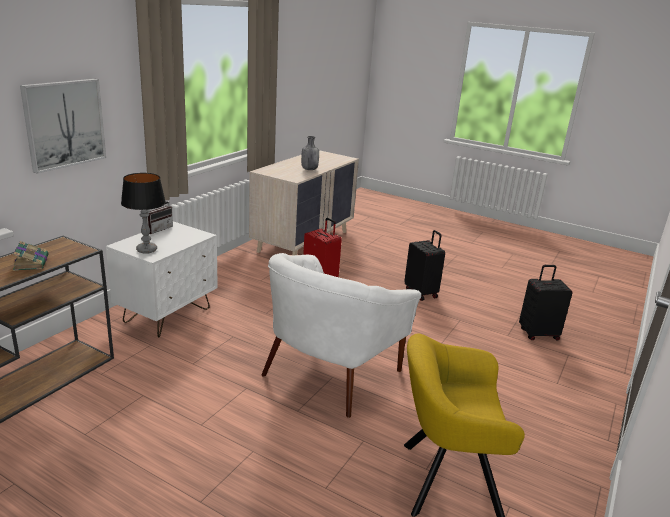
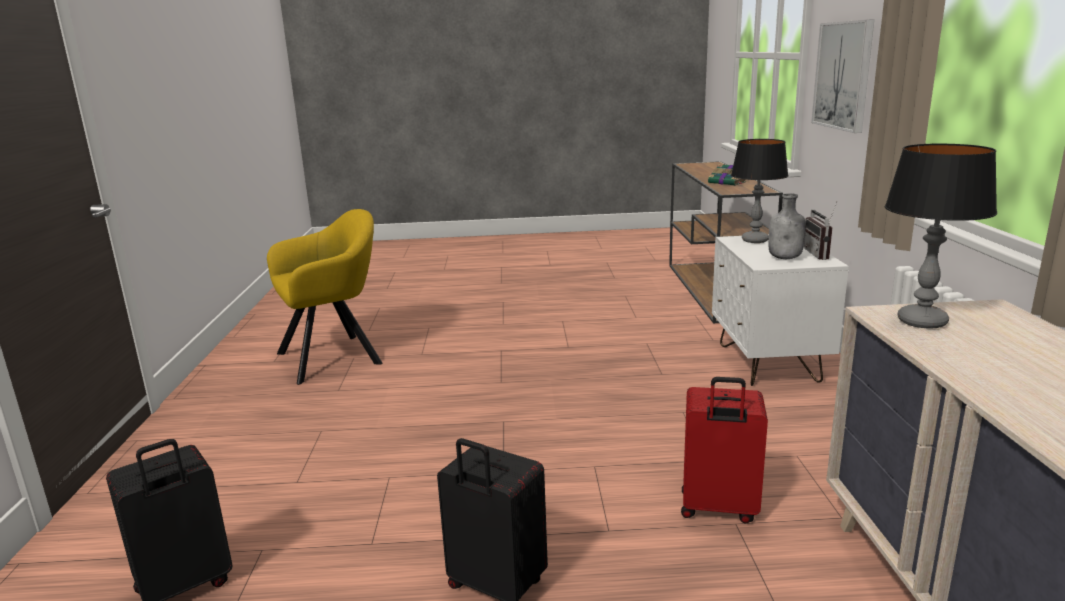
camera: 150 degrees right, 5 degrees down
white armchair [262,253,421,418] -> none
grey bottle [301,136,319,170] -> grey bottle moved to [768,193,806,259]
none -> table lamp [885,144,997,329]

